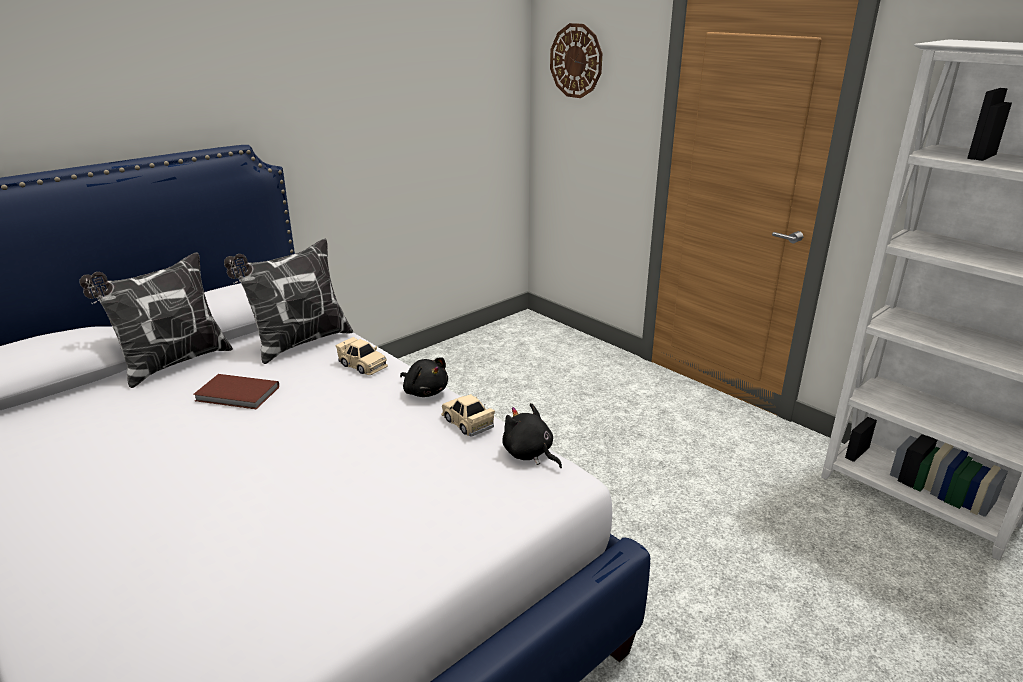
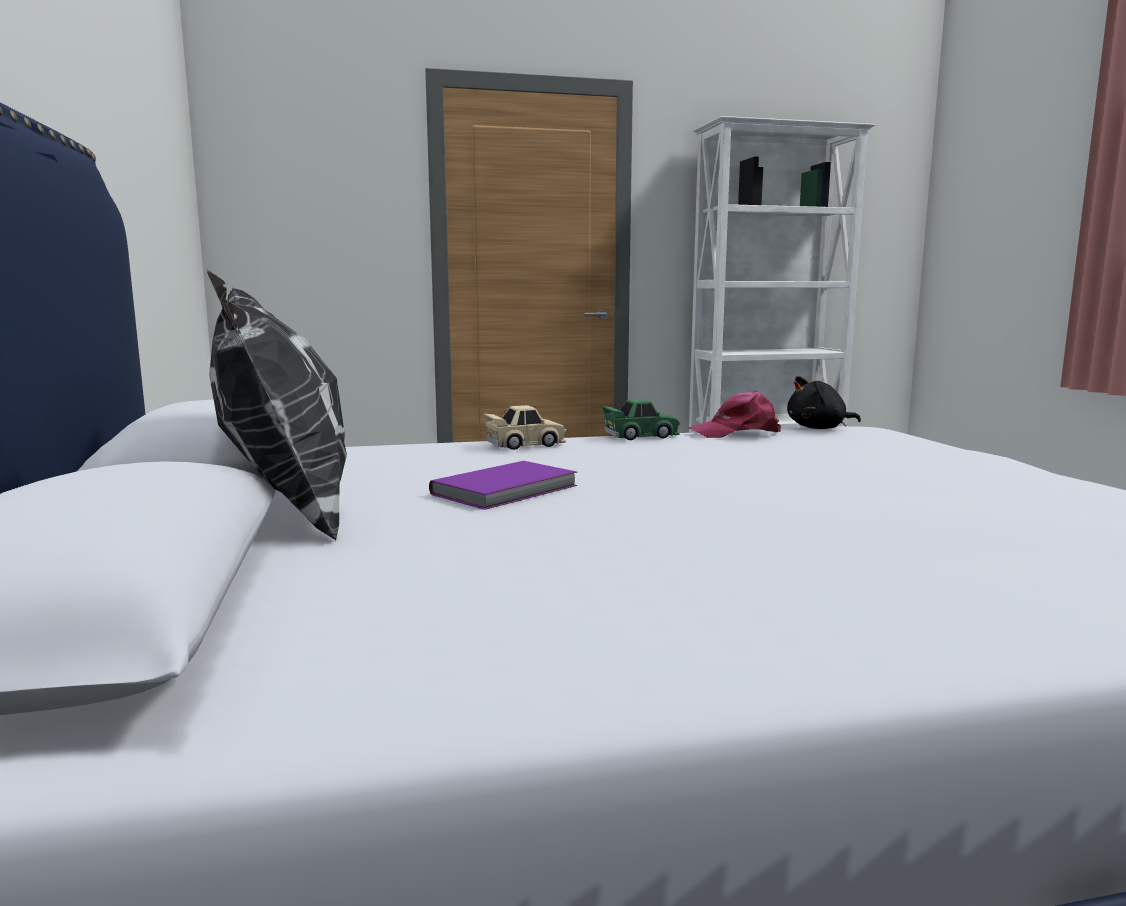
camera: 60 degrees left, 15 degrees down
brown book [193,374,279,409] -> purple book [429,461,577,510]
pillow [224,239,353,364] -> none
black plush toy [400,357,448,397] -> green toy car [602,399,680,440]
beige toy car [441,394,495,437] -> pink cap [689,391,781,438]
wall clock [550,23,603,98] -> none

